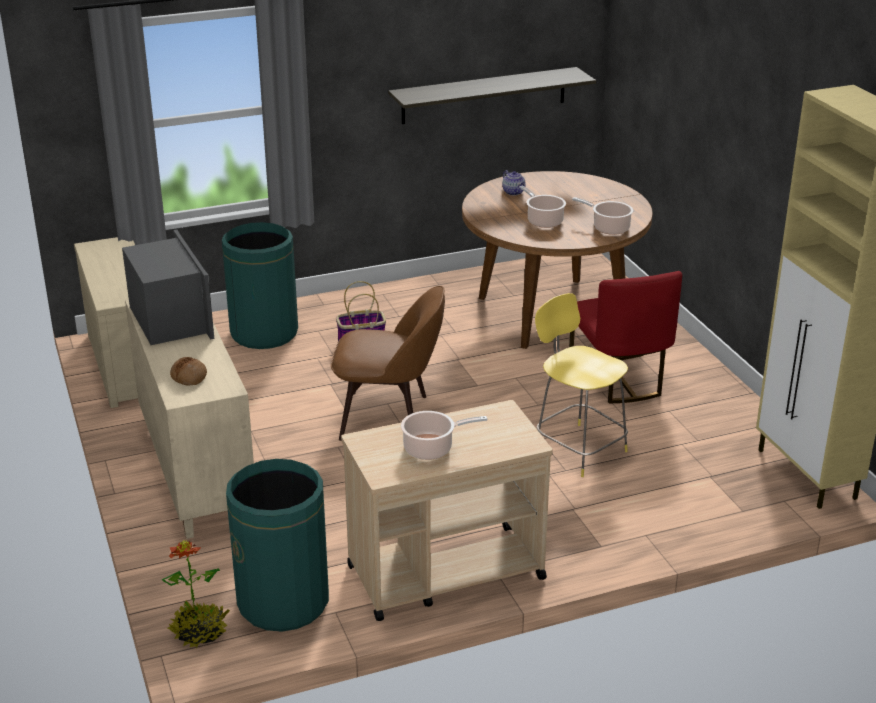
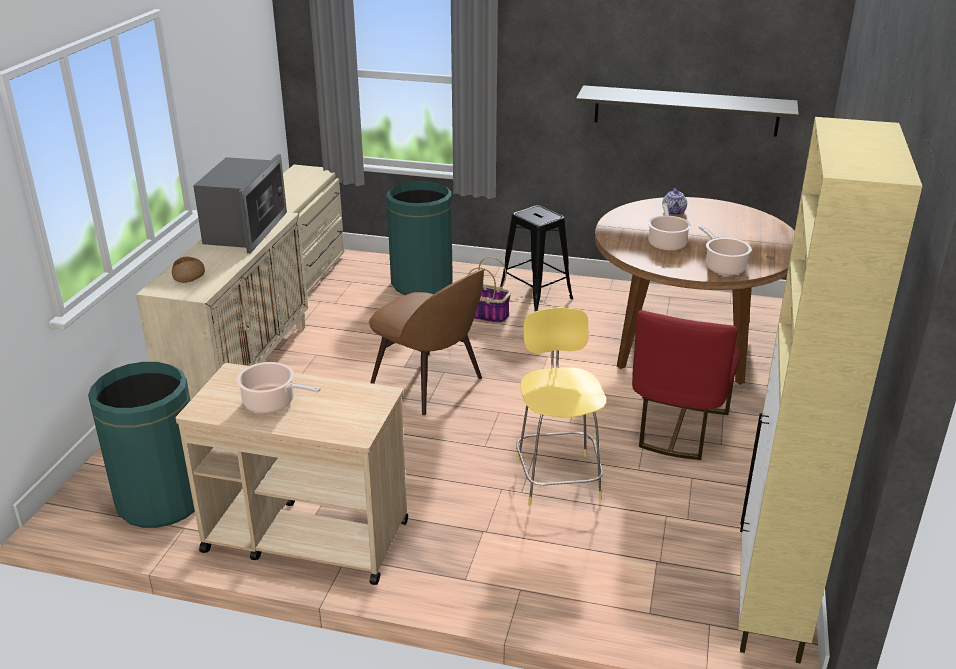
camera: 35 degrees right, 0 degrees up
potted plant [162,540,230,648] -> none
none -> black stool [500,205,573,312]

